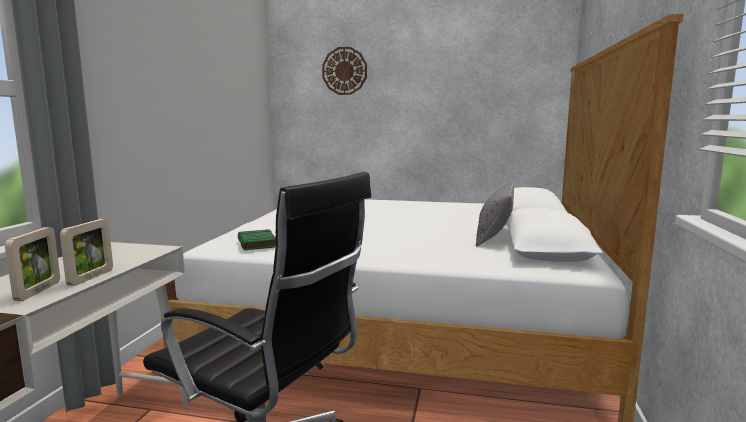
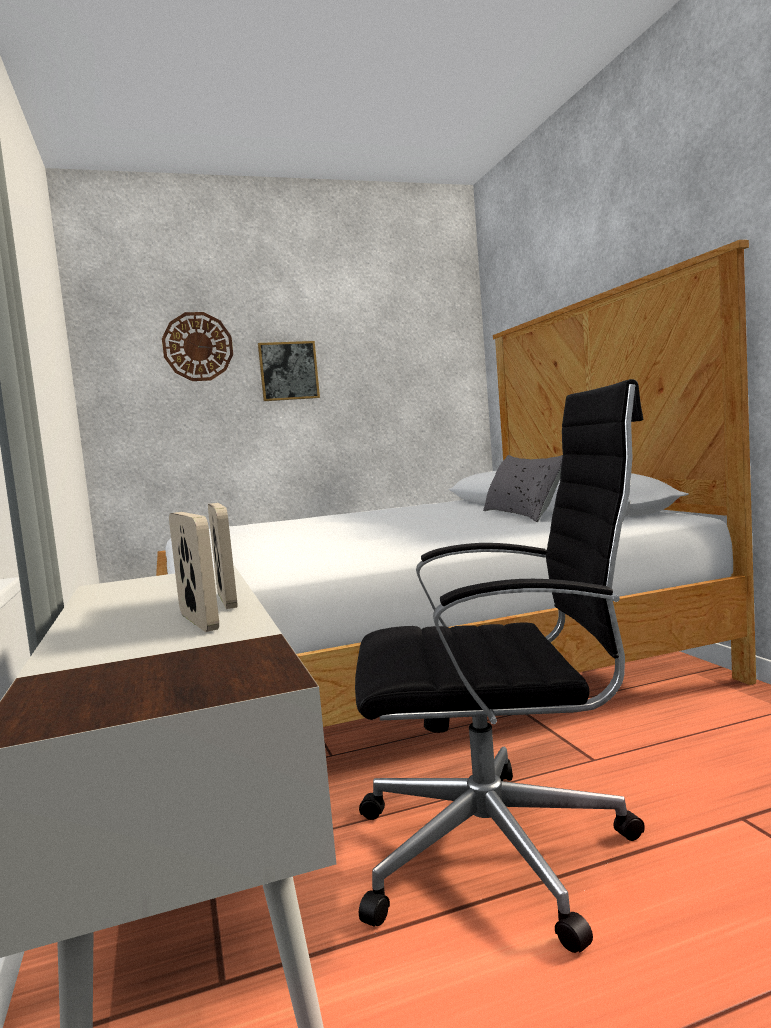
camera: 30 degrees left, 5 degrees down
green book [238,229,276,250] -> none
none -> picture [258,341,320,401]

